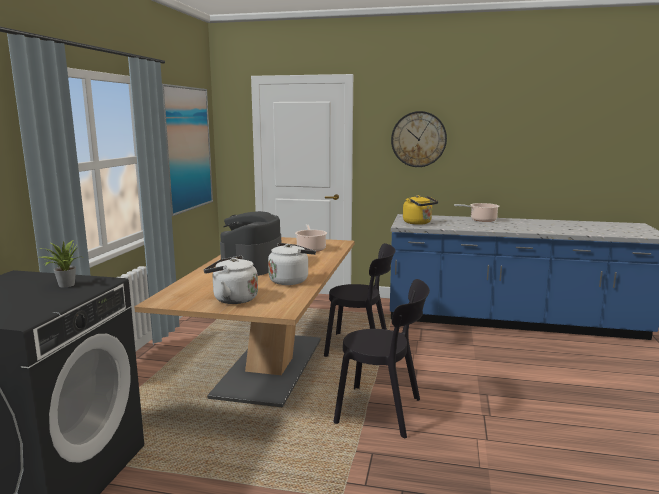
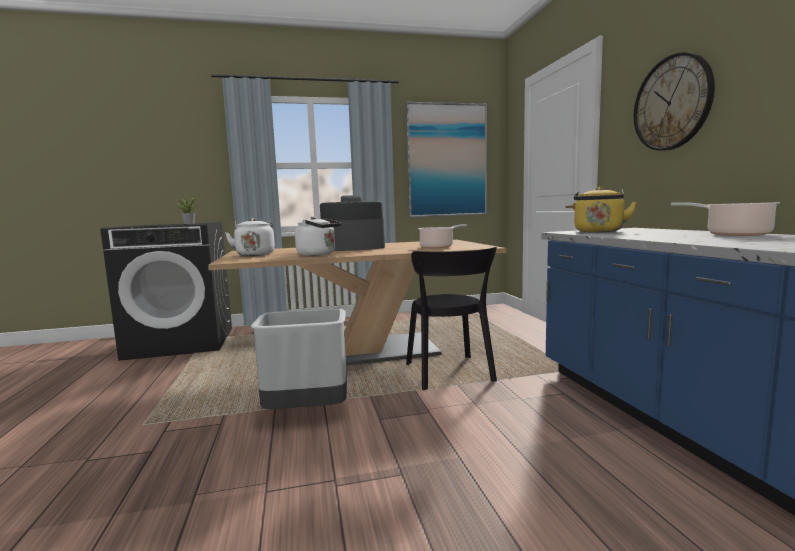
camera: 65 degrees right, 5 degrees down
black chair [333,279,430,438] -> grey trash can [251,309,347,409]

